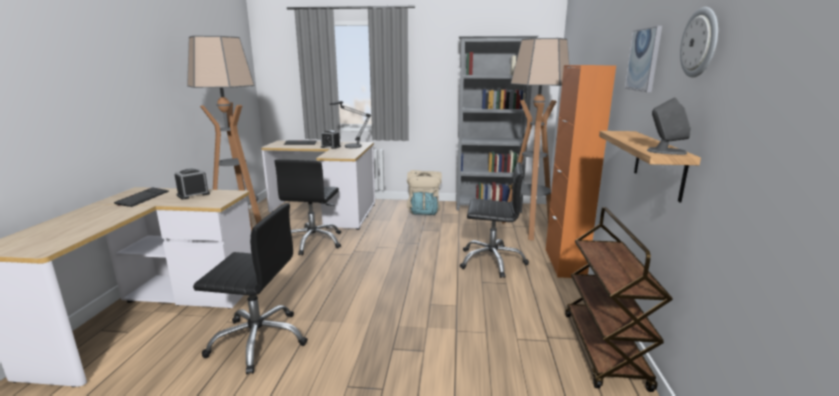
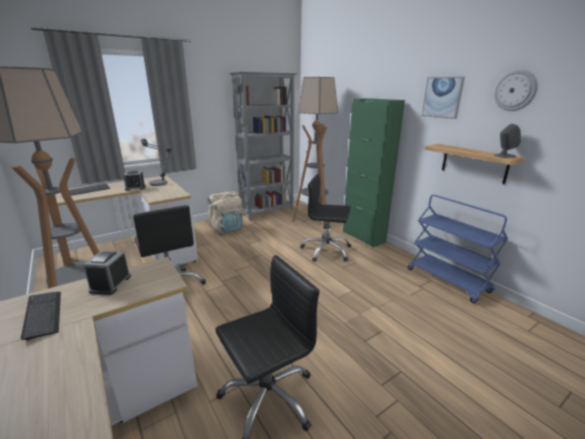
camera: 40 degrees left, 5 degrees up
black office chair [460,162,529,278] -> black office chair turned 135 degrees counterclockwise [300,174,352,262]
orange cabinet [546,65,616,278] -> green cabinet [343,98,405,247]
brown cart [565,207,673,392] -> blue cart [408,195,508,303]

